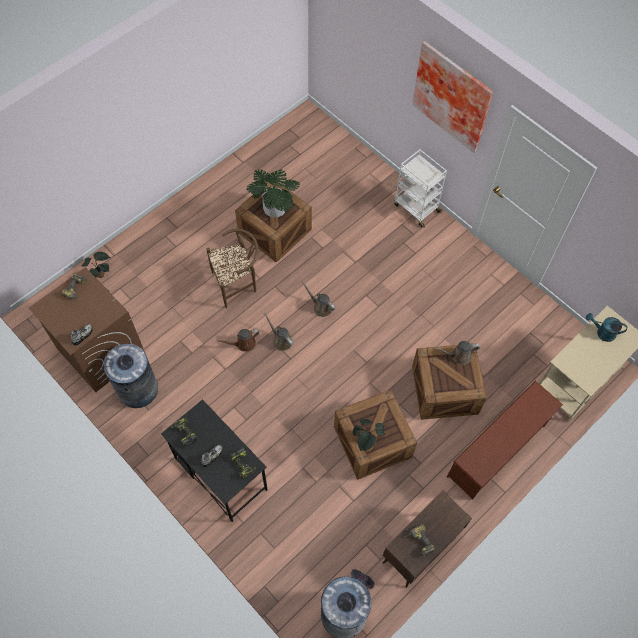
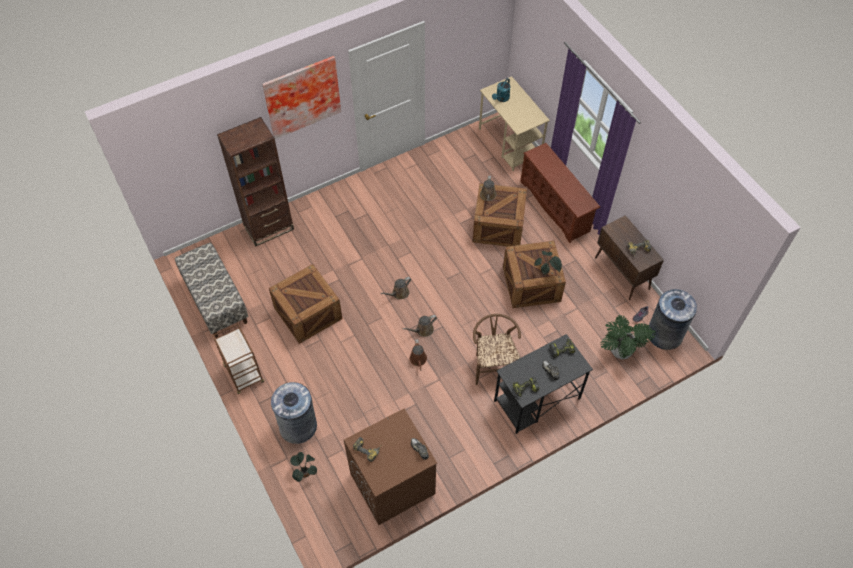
camera: 75 degrees left, 5 degrees down
grey trash can [103,344,158,408] -> grey trash can moved to [271,382,317,444]
brown chair [206,229,259,308] -> brown chair moved to [473,314,521,385]
potted plant [246,169,300,218] -> potted plant moved to [601,315,656,359]
white cart [394,149,447,228] -> none
none -> bench [175,243,249,338]
none -> brown cart [212,324,264,394]
none -> brown bookcase [217,117,294,247]

